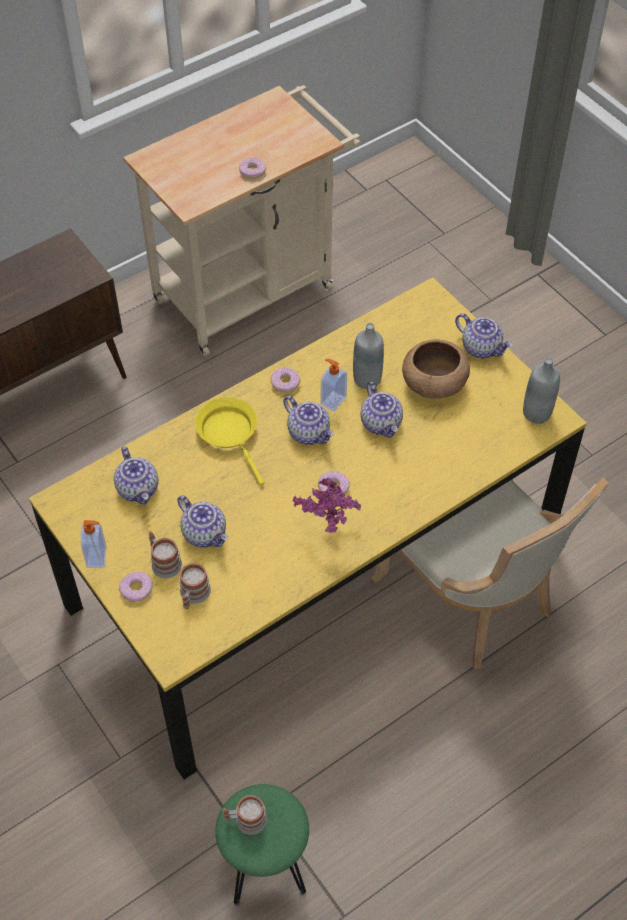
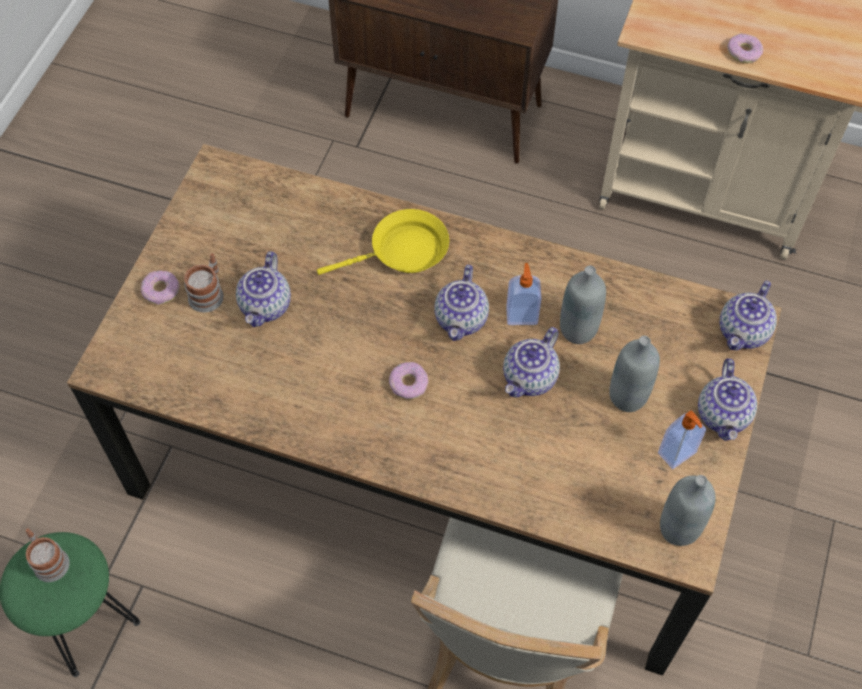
camera: 55 degrees right, 5 degrees up
yellow dining table [29,277,587,780] -> brown dining table [67,144,782,676]
soap dispenser [81,520,107,568] -> soap dispenser moved to [658,410,706,469]
teapot [114,447,158,505] -> teapot moved to [720,281,777,350]
mug [179,563,211,609] -> none
yellow frying pan [195,397,264,485] -> yellow frying pan turned 45 degrees clockwise [317,209,449,275]
donut [270,368,300,393] -> none
potted plant [293,477,361,533] -> none
brown bowl [402,339,470,399] -> grey bottle [609,336,660,412]

